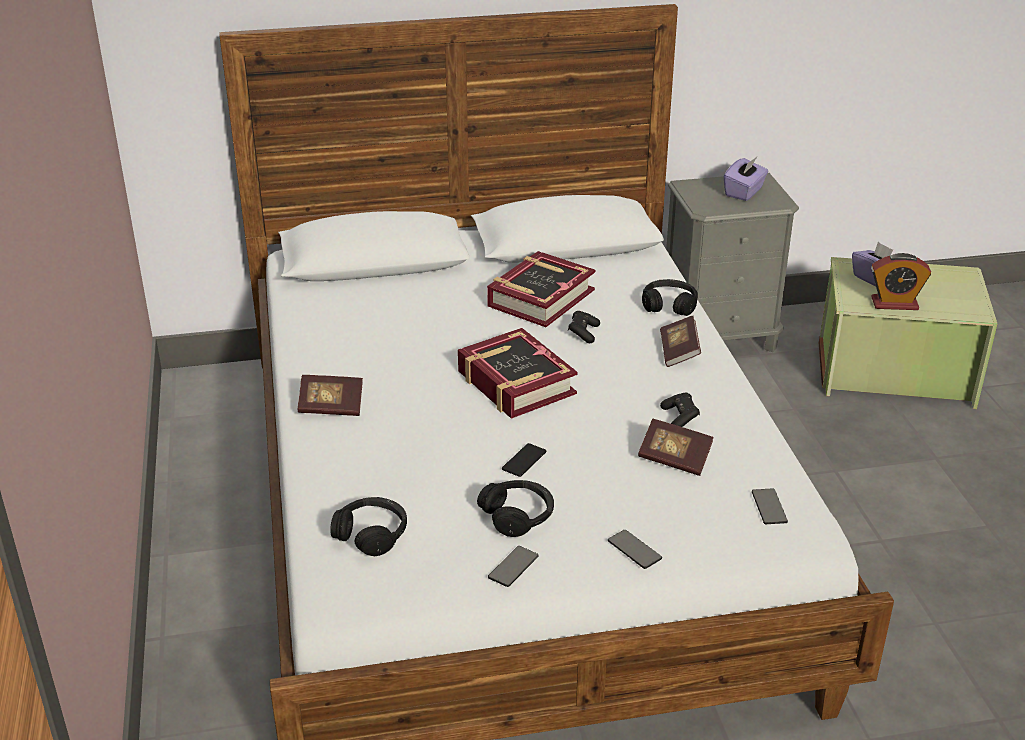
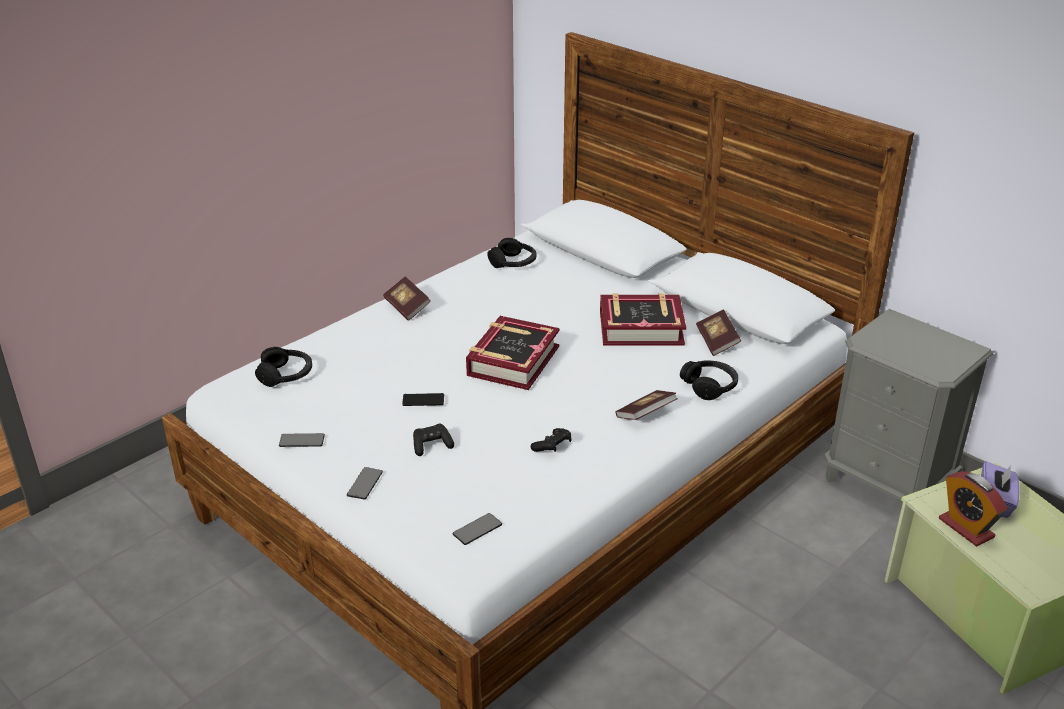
camera: 55 degrees right, 0 degrees up
black headphones [477,480,554,537] -> black headphones moved to [487,238,536,268]
black game controller [568,311,600,343] -> black game controller moved to [413,424,454,456]
book [638,419,714,476] -> book moved to [696,309,741,356]
purple tissue box [724,157,768,201] -> none

